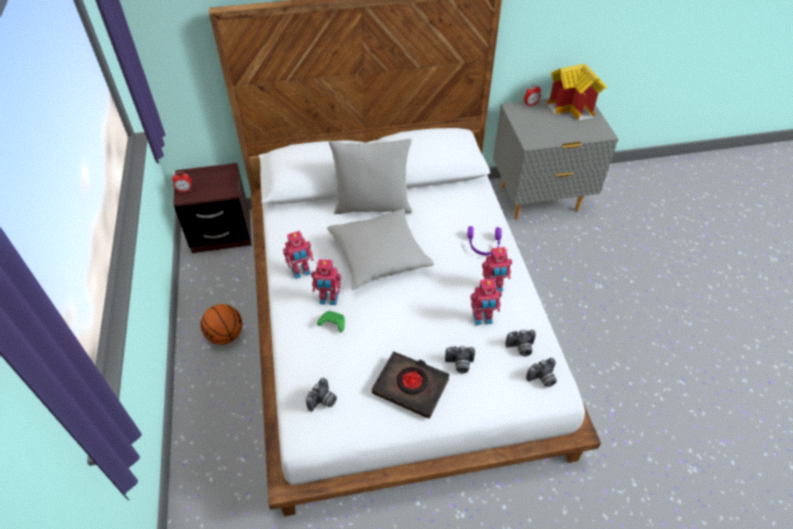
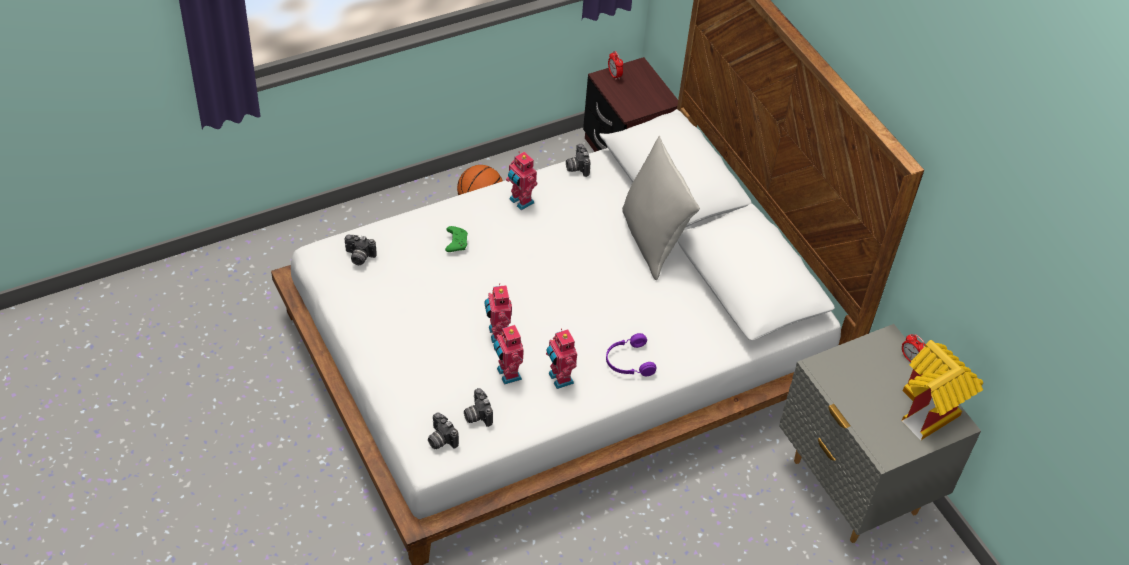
camera: 70 degrees right, 0 degrees up
toy robot [311,259,341,305] -> toy robot moved to [484,283,512,343]
grey pillow [327,209,434,290] -> none
black book [372,351,450,419] -> none
camera [445,346,475,374] -> camera moved to [566,144,591,177]

